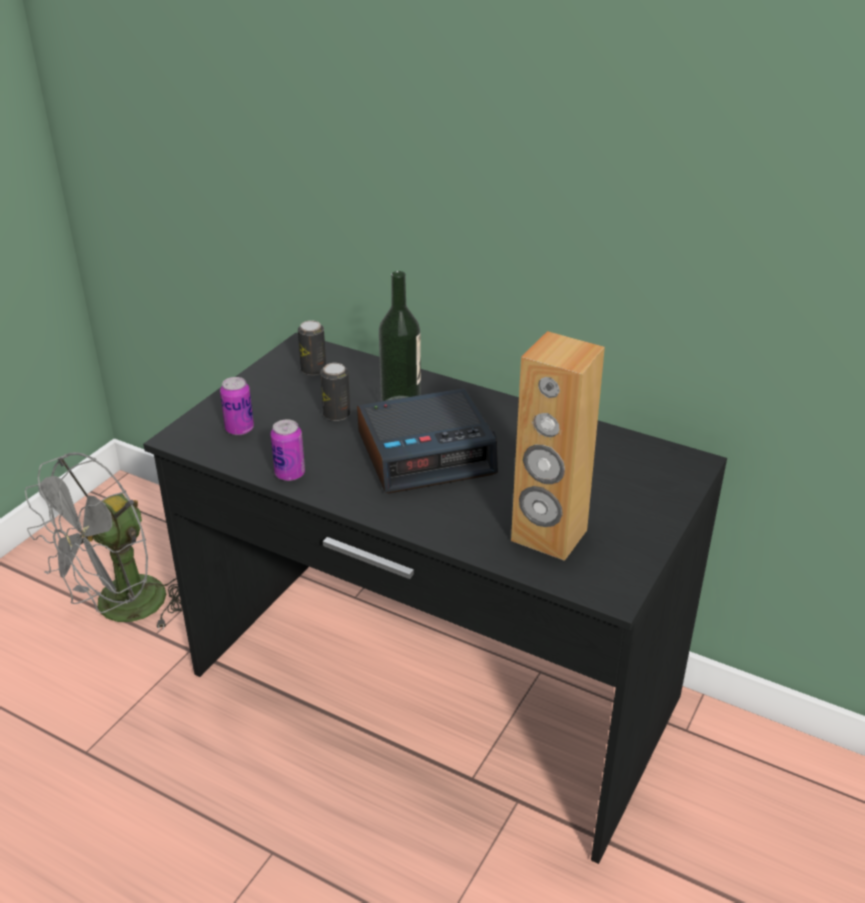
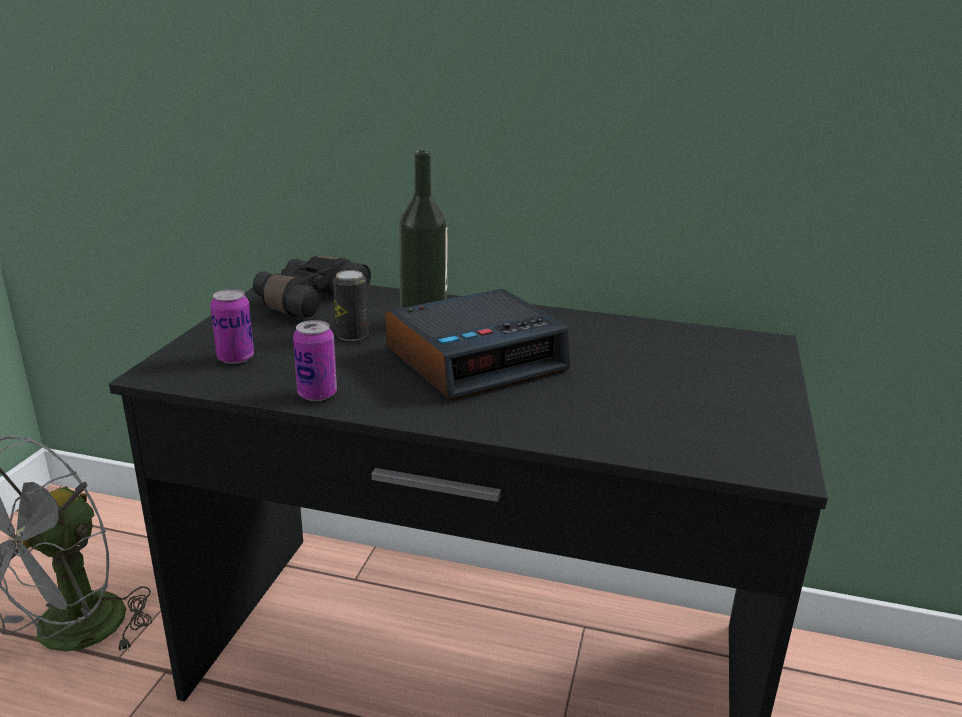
camera: 15 degrees left, 10 degrees down
can [298,320,326,376] -> black binoculars [253,256,371,319]
brown speaker [511,331,605,561] -> none

